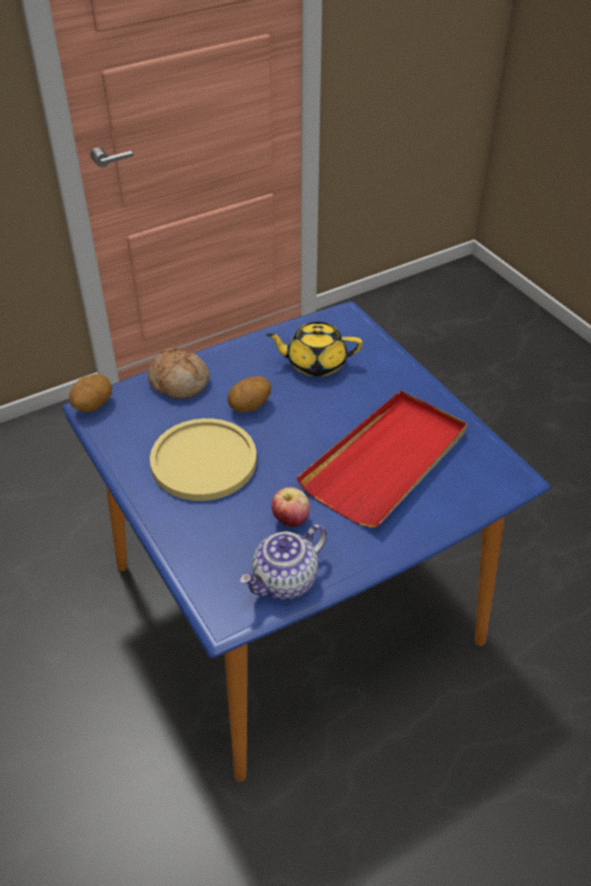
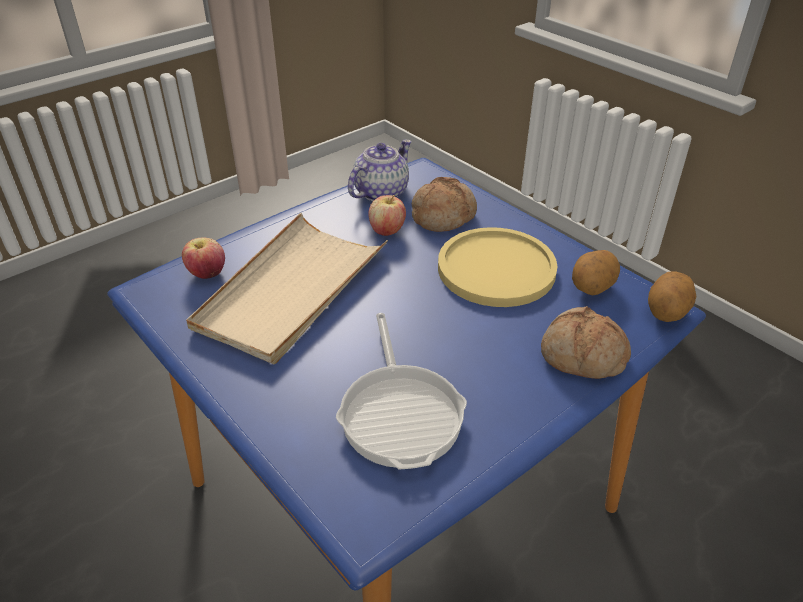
camera: 170 degrees right, 5 degrees down
potato [227,376,271,412] -> potato moved to [572,250,620,295]
yellow teapot [266,322,363,377] -> frying pan [336,313,467,469]
red tray [297,390,467,528] -> beige tray [186,213,388,364]
none -> apple [182,238,225,279]
none -> bread [412,177,477,232]

